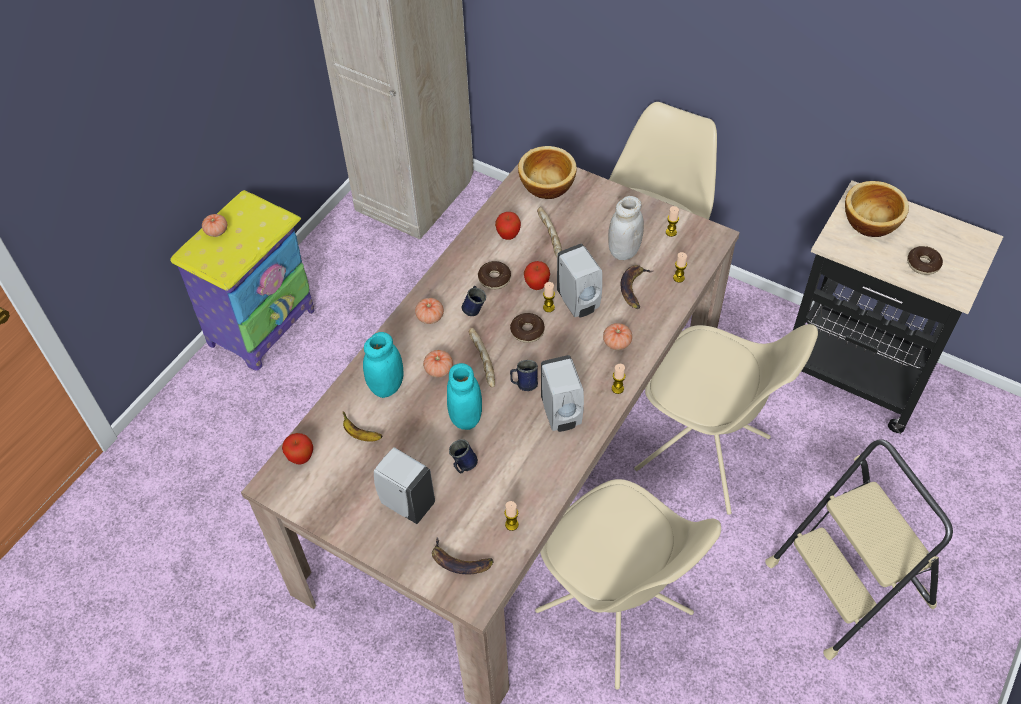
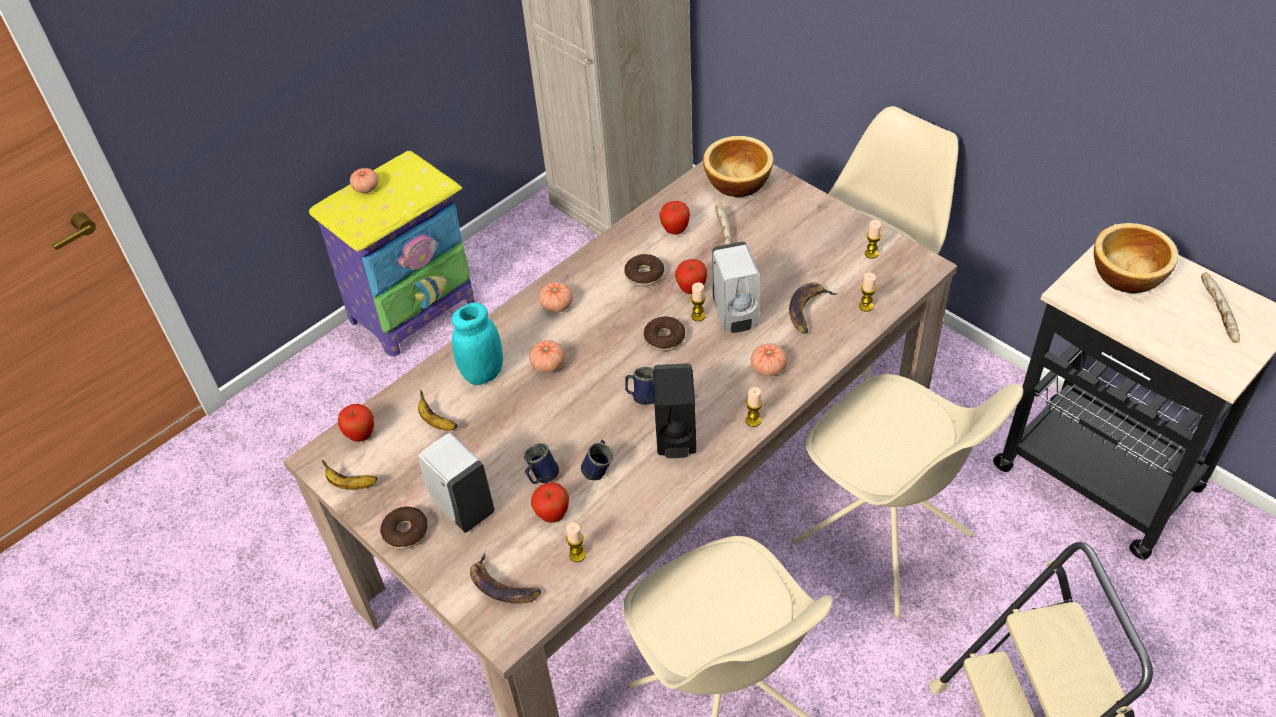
camera: 15 degrees right, 5 degrees down
turquoise jar [447,363,482,430] -> none
blue mug [461,286,486,316] -> blue mug moved to [581,440,614,480]
bread [469,328,495,387] -> bread moved to [1201,272,1240,343]
white soap dispenser [541,355,584,432] -> black soap dispenser [653,363,696,458]
white jar [608,196,644,260] -> none
donut [907,246,943,275] -> donut moved to [380,506,428,550]
none -> banana [322,460,378,490]
none -> apple [531,482,569,523]

